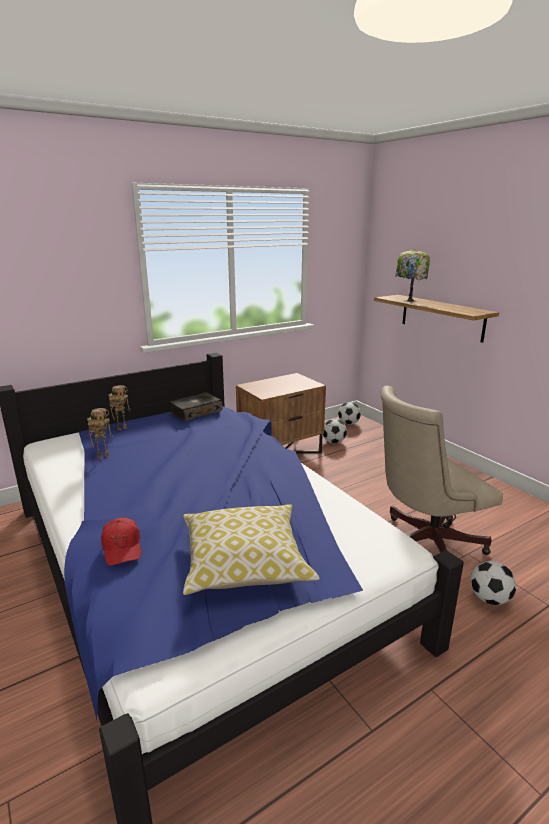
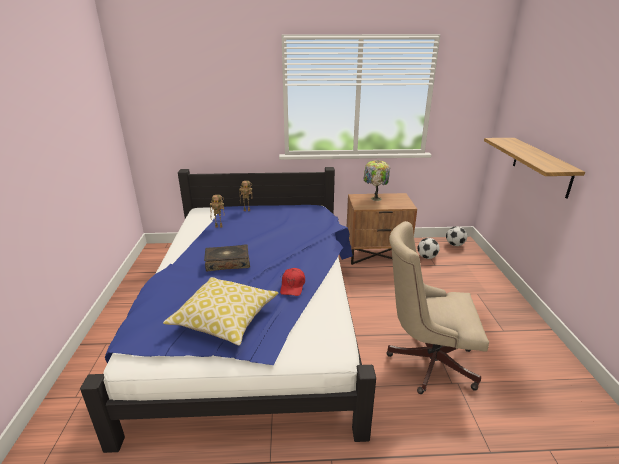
camera: 30 degrees right, 5 degrees up
red cap [101,518,141,566] -> red cap moved to [280,268,305,296]
book [170,392,223,421] -> book moved to [204,244,250,272]
table lamp [395,249,430,302] -> table lamp moved to [364,160,390,201]
football [471,561,516,605] -> none

